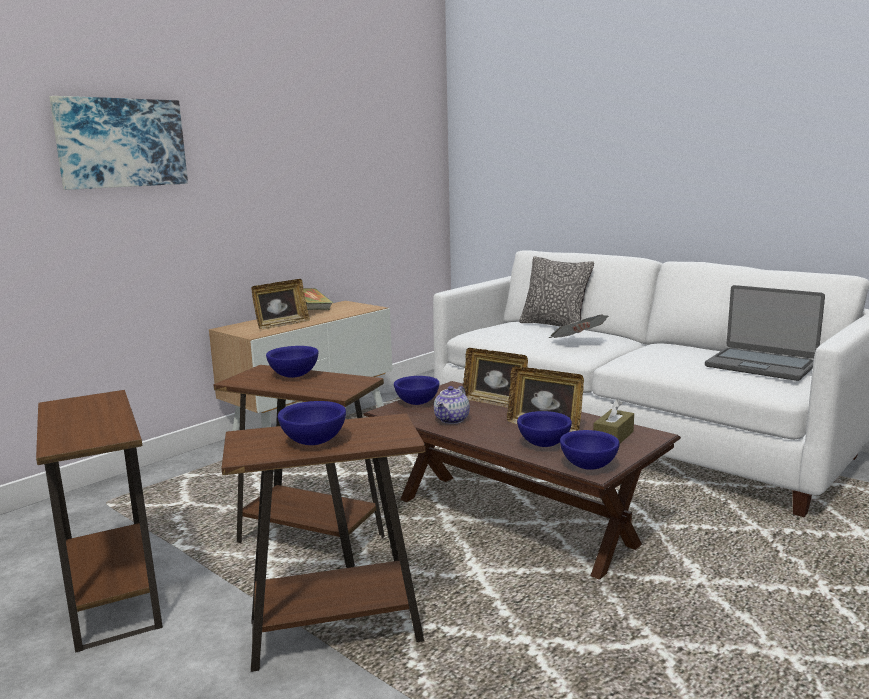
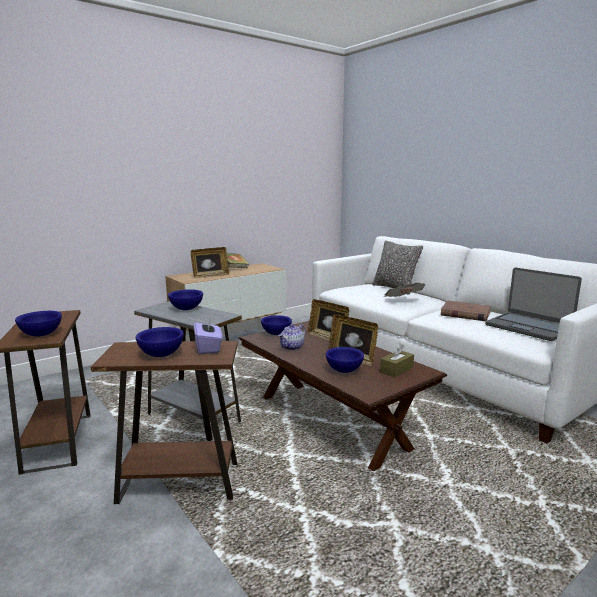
camera: 10 degrees right, 0 degrees up
picture [49,96,188,190] -> none
brown side table [214,365,385,568] -> grey side table [134,301,242,441]
blue bowl [560,430,620,470] -> blue bowl moved to [15,311,62,337]
none -> purple tissue box [194,315,222,354]
none -> brown book [441,301,491,321]

